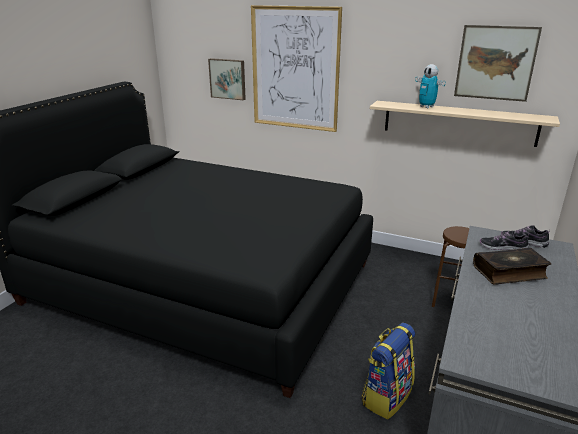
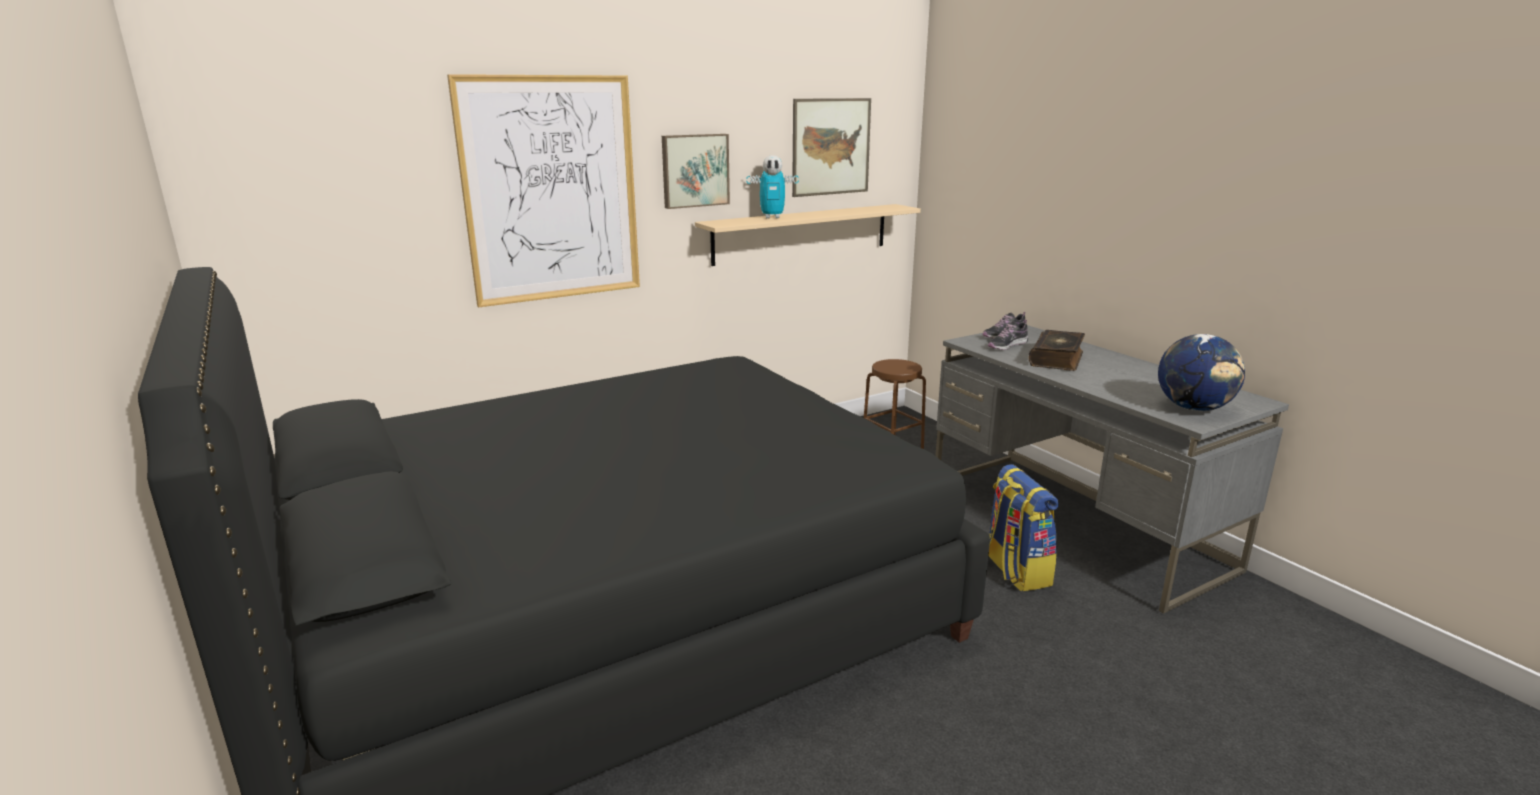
camera: 55 degrees left, 5 degrees down
picture [208,58,246,100] -> picture moved to [662,134,730,209]
none -> globe [1158,334,1245,411]

